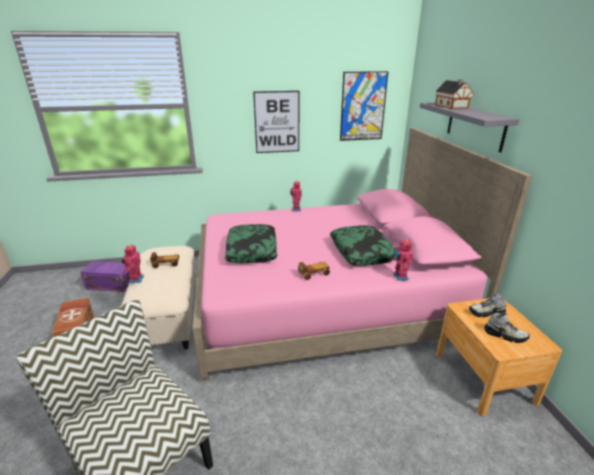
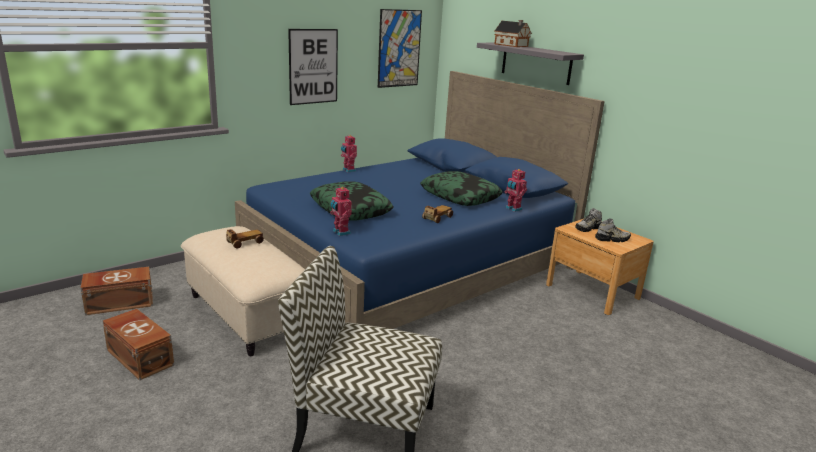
camera: 30 degrees left, 5 degrees down
purple storage box [80,261,131,292] -> brown storage box [80,267,153,315]
toy robot [122,245,144,283] -> toy robot moved to [330,187,352,236]
pink bed [193,128,533,381] -> blue bed [235,71,605,329]

